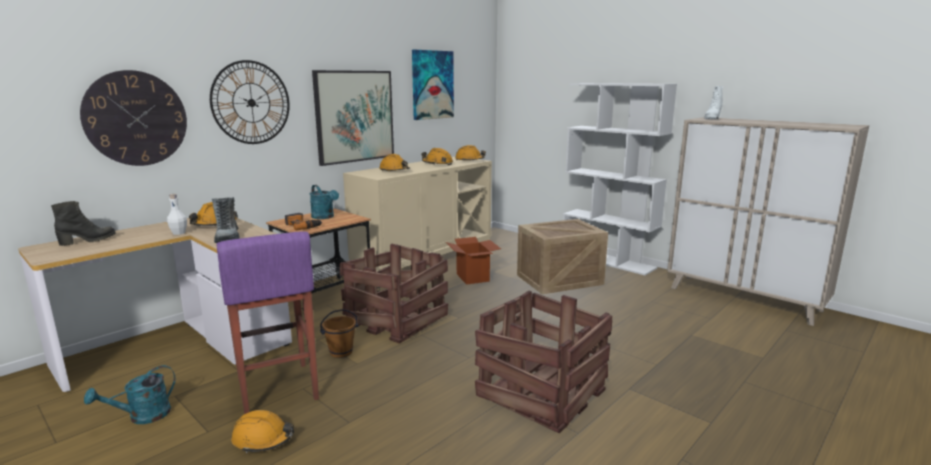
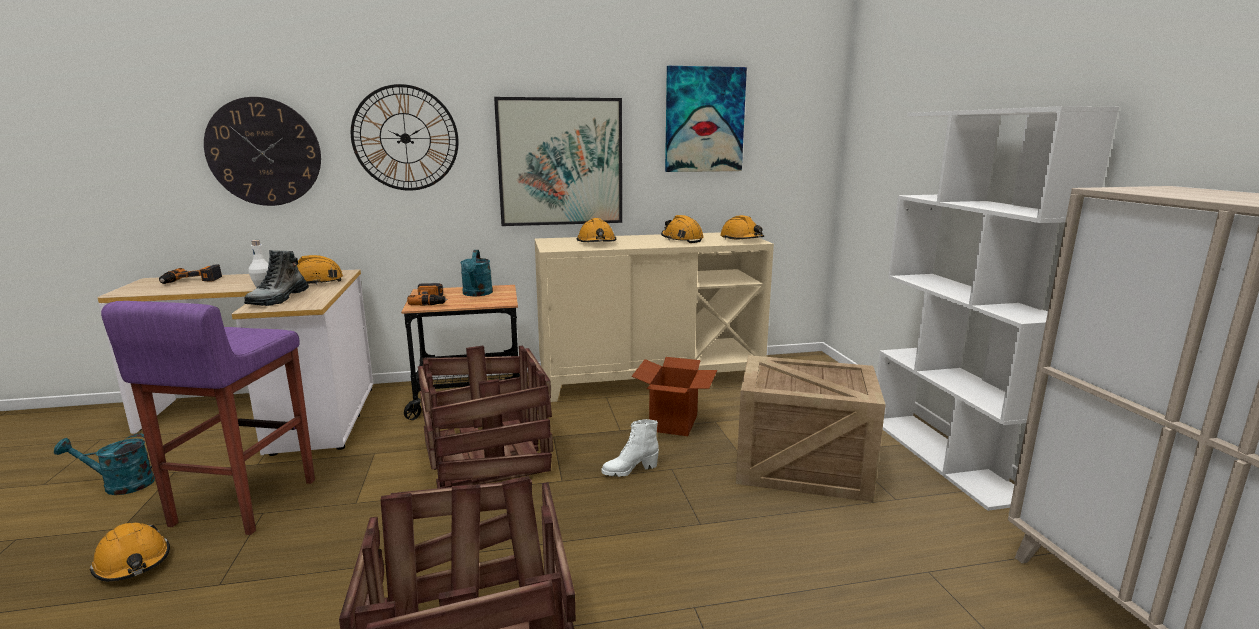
camera: 35 degrees right, 0 degrees up
black boot [51,201,116,246] -> power drill [159,264,222,284]
brown bucket [320,309,358,358] -> none
white boot [704,86,723,119] -> white boot moved to [602,419,659,477]

